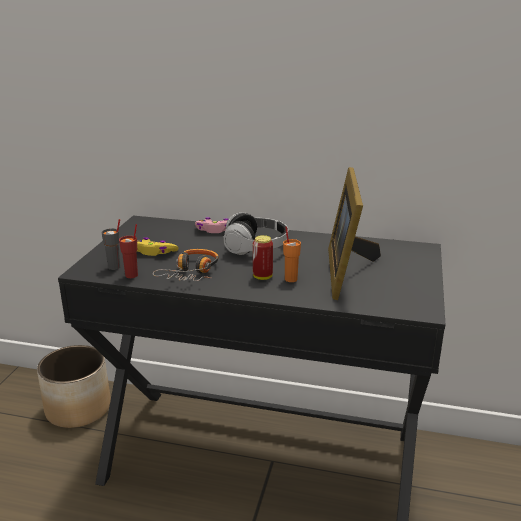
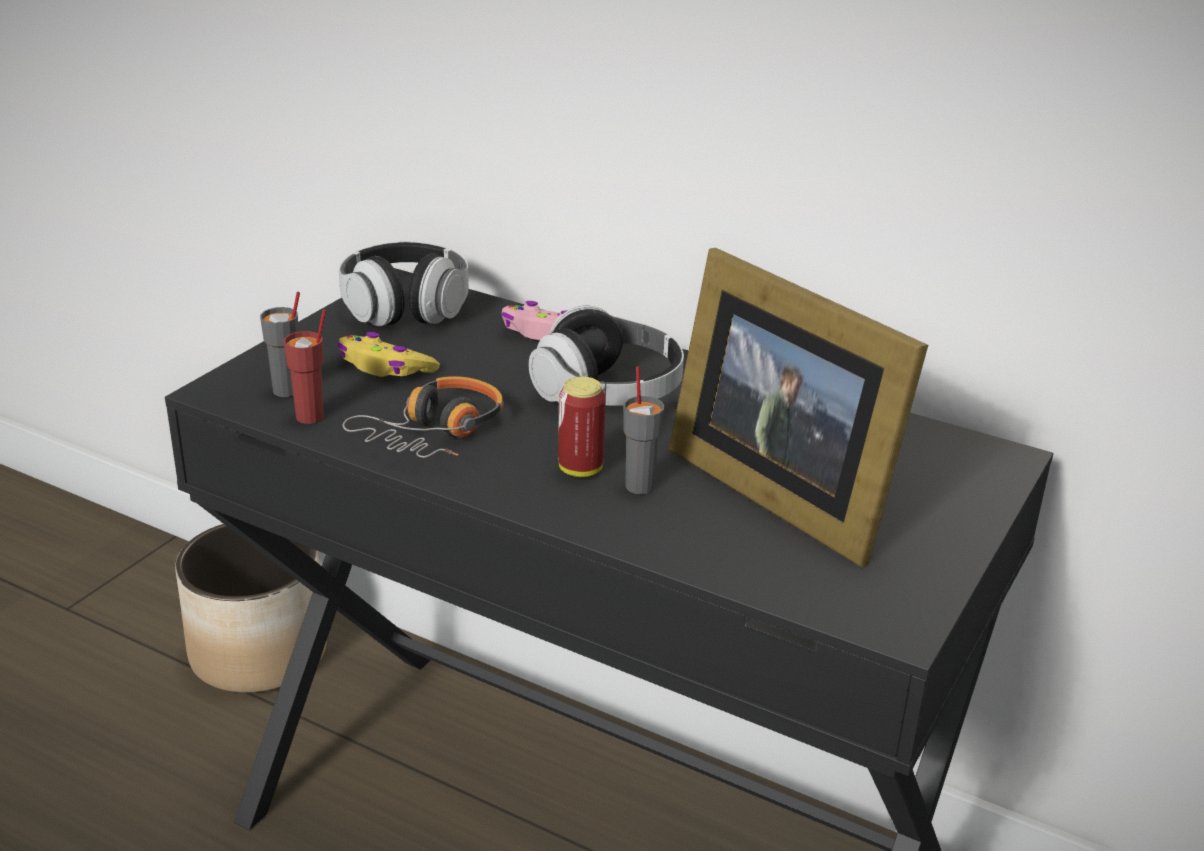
camera: 15 degrees right, 5 degrees up
orange cup [283,226,301,282] -> grey cup [623,366,664,494]
picture frame [328,167,381,300] -> picture frame turned 60 degrees counterclockwise [669,248,928,567]
none -> headphones [339,242,469,326]

